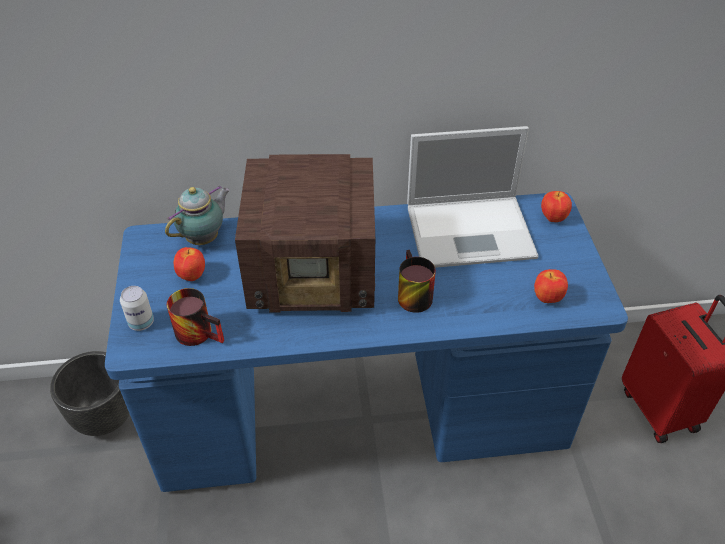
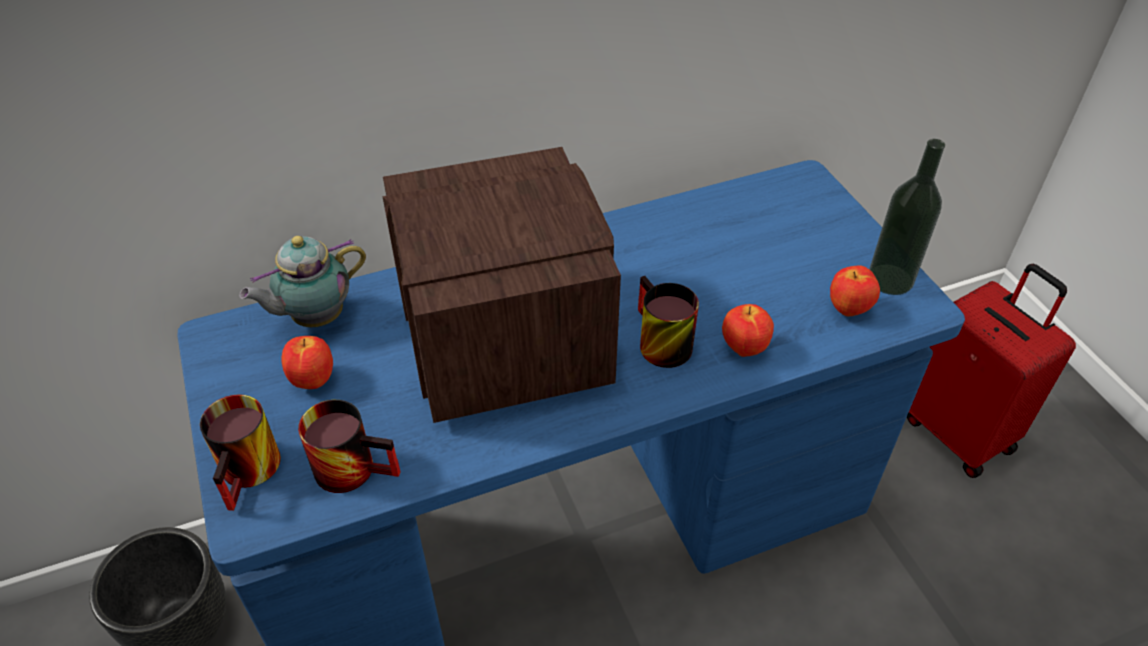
camera: 15 degrees left, 0 degrees up
can [120,286,154,331] -> mug [200,394,281,511]
teapot [165,186,230,245] -> teapot turned 150 degrees counterclockwise [239,236,366,327]
radio [235,154,375,313] -> radio turned 90 degrees counterclockwise [382,147,621,423]
laptop [407,126,539,268] -> none
apple [541,191,572,222] -> apple moved to [722,304,774,357]
none -> bottle [869,139,945,295]

